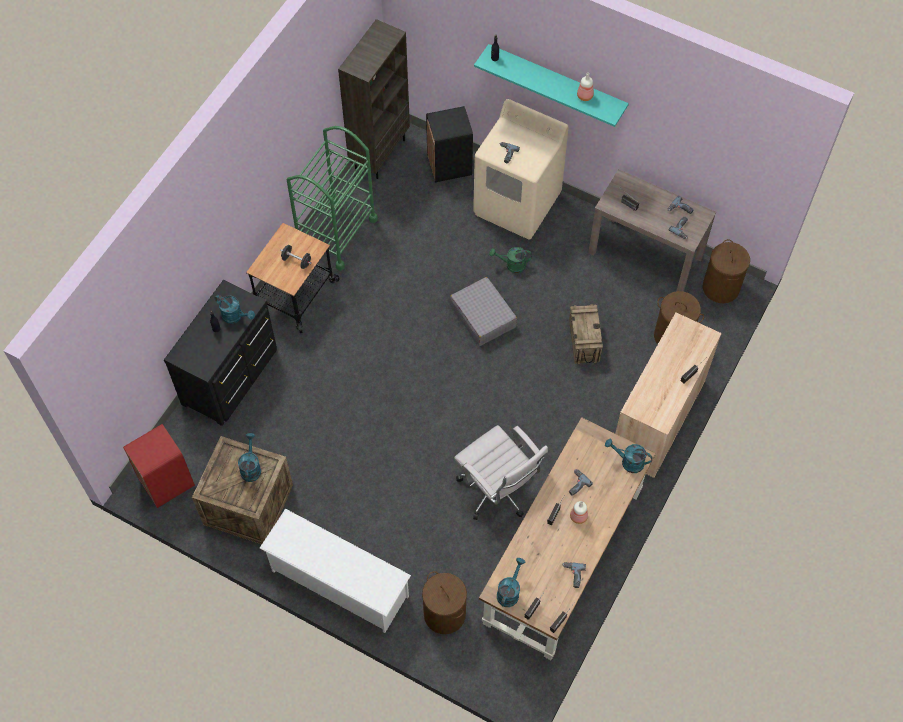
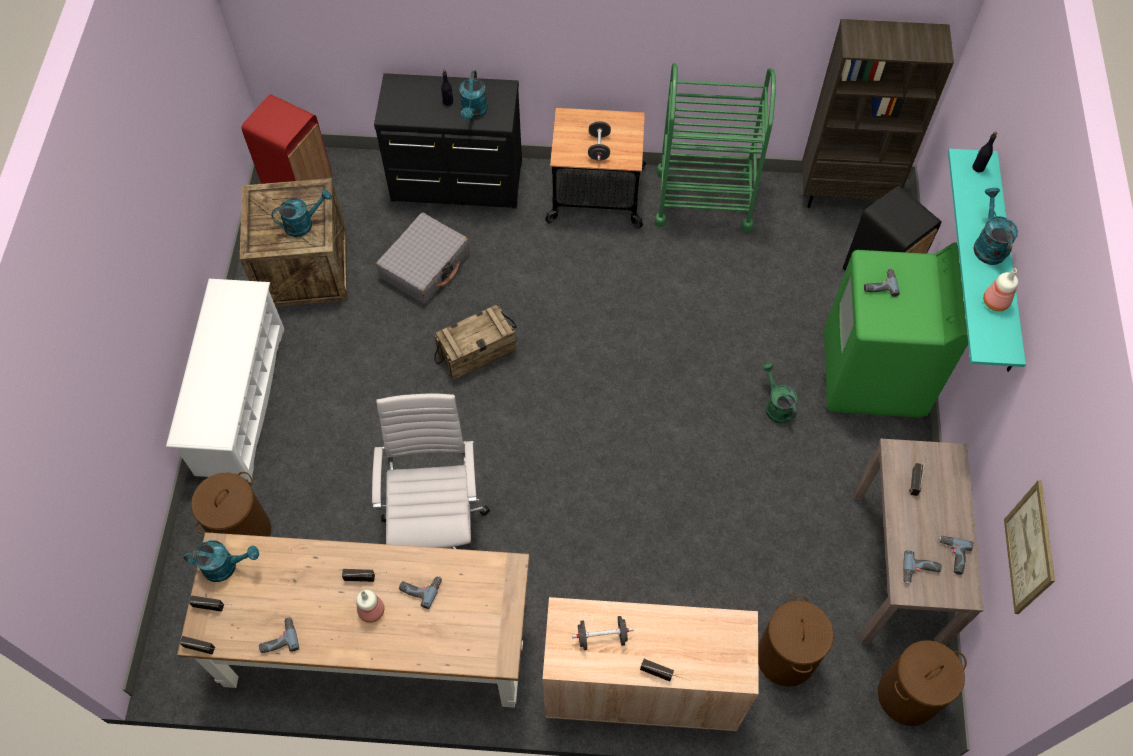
camera: 65 degrees right, 0 degrees up
grey suitcase [450,277,517,346] -> grey suitcase moved to [376,212,470,304]
white office chair [454,425,548,520] -> white office chair turned 150 degrees clockwise [372,393,490,549]
beige washing machine [473,99,569,240] -> green washing machine [824,243,968,418]
crate [569,304,603,364] -> crate moved to [434,305,517,380]
turquoise watering can [605,439,653,473] -> turquoise watering can moved to [973,188,1018,265]
none -> black dumbbell [572,616,633,650]
none -> picture [1004,480,1055,614]

